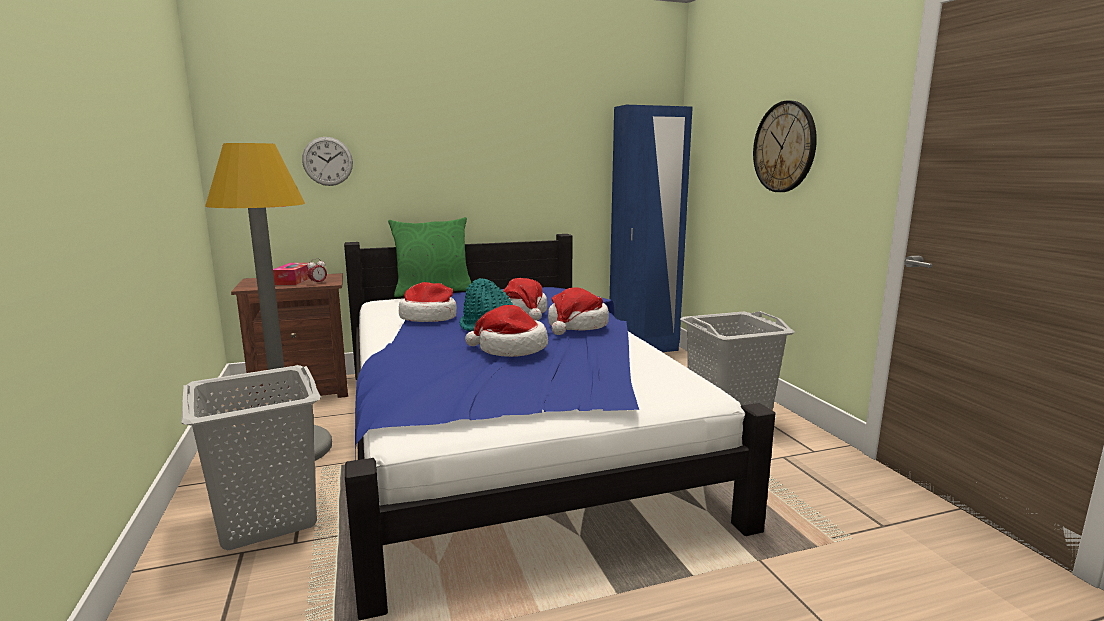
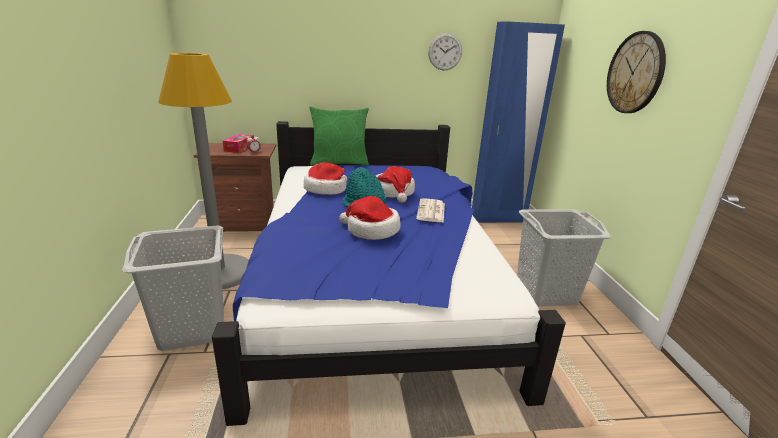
camera: 10 degrees right, 10 degrees up
wall clock [302,137,353,186] -> wall clock moved to [428,33,462,71]
hat [548,287,609,335] -> newspaper [416,198,445,223]

